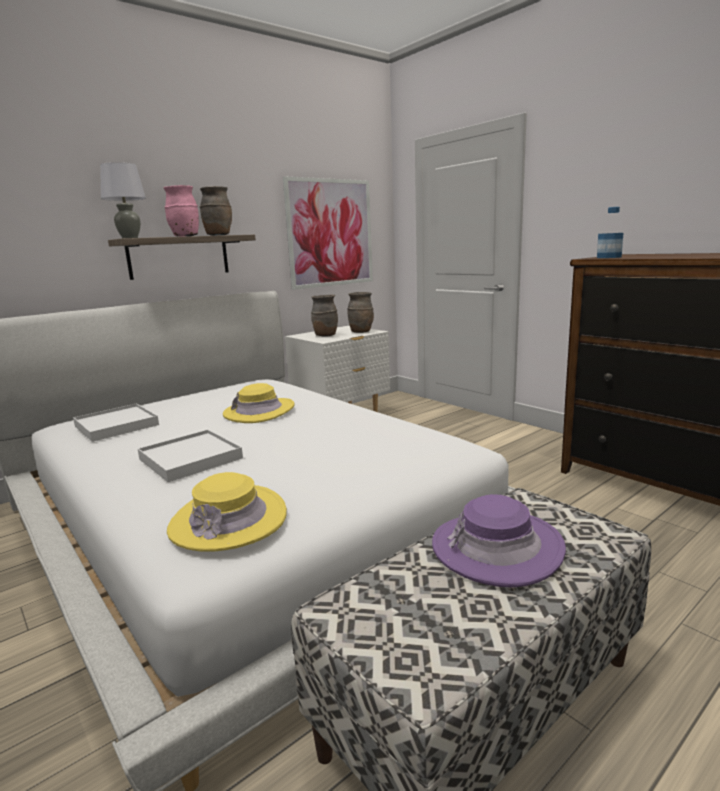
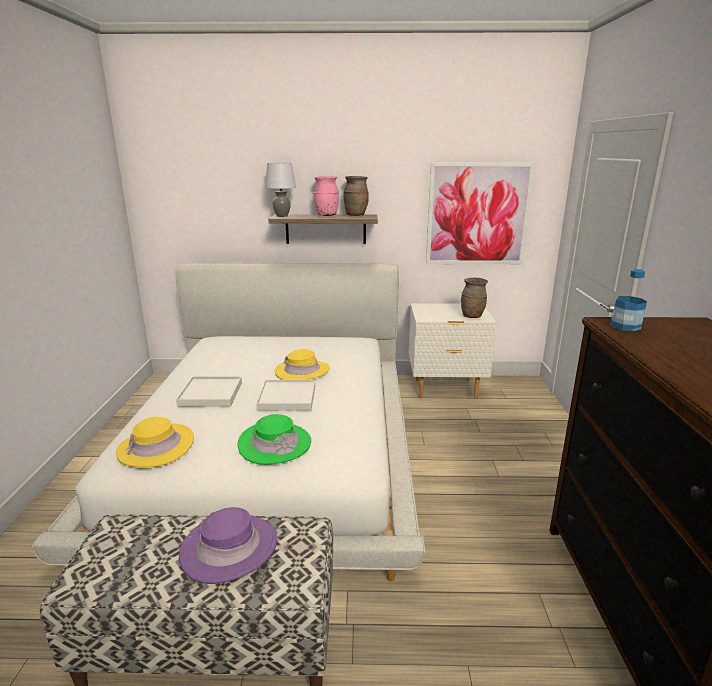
camera: 40 degrees right, 5 degrees up
white tray [73,403,159,442] -> white tray moved to [256,380,315,411]
brown vase [311,294,338,336] -> none
none -> green hat [237,414,311,465]

